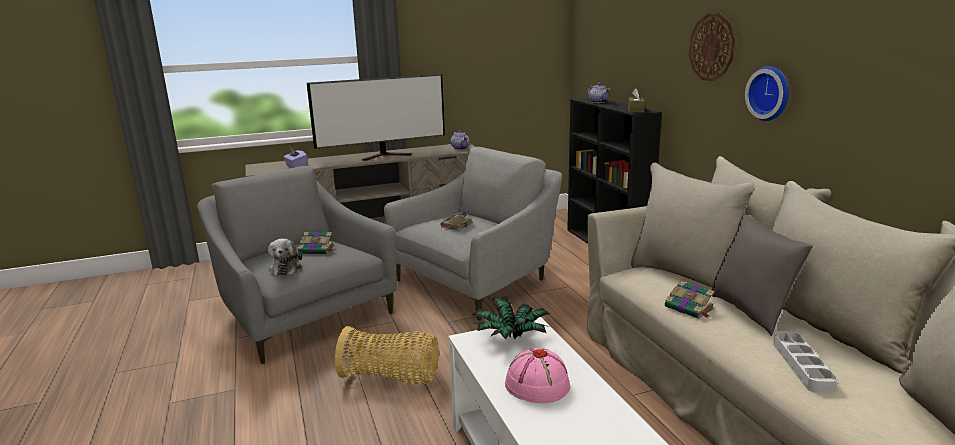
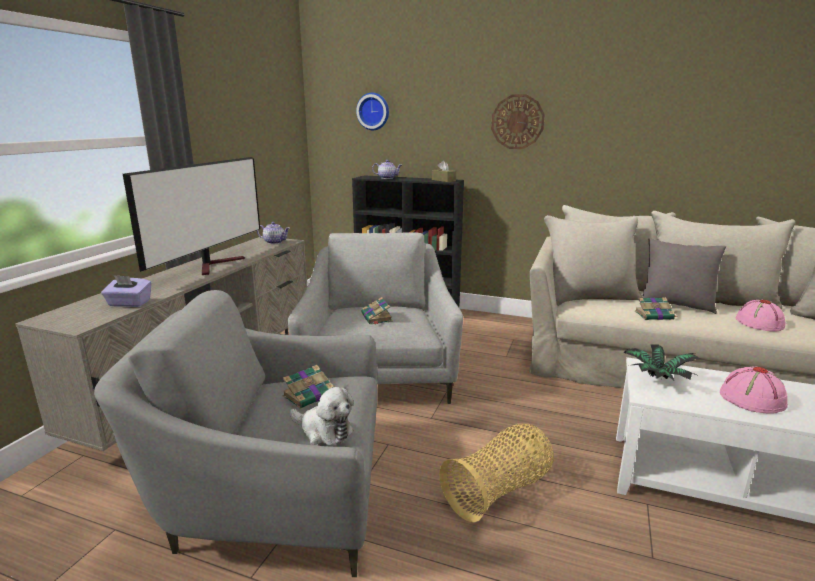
camera: 50 degrees left, 0 degrees up
wall clock [745,66,789,121] -> wall clock moved to [356,93,389,130]
grey tray [773,331,837,393] -> pink hat [736,300,785,332]

